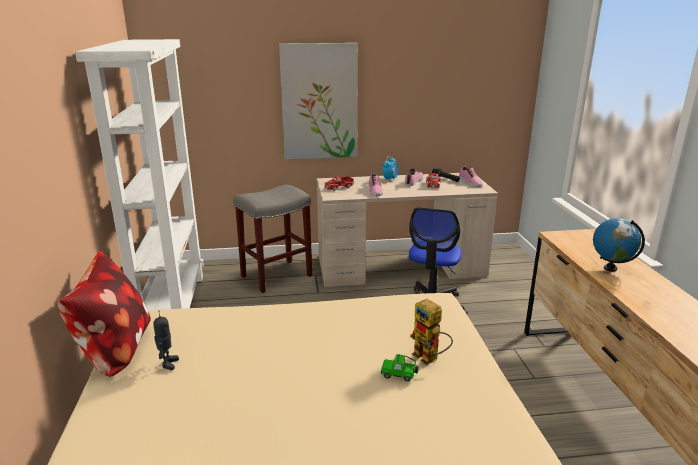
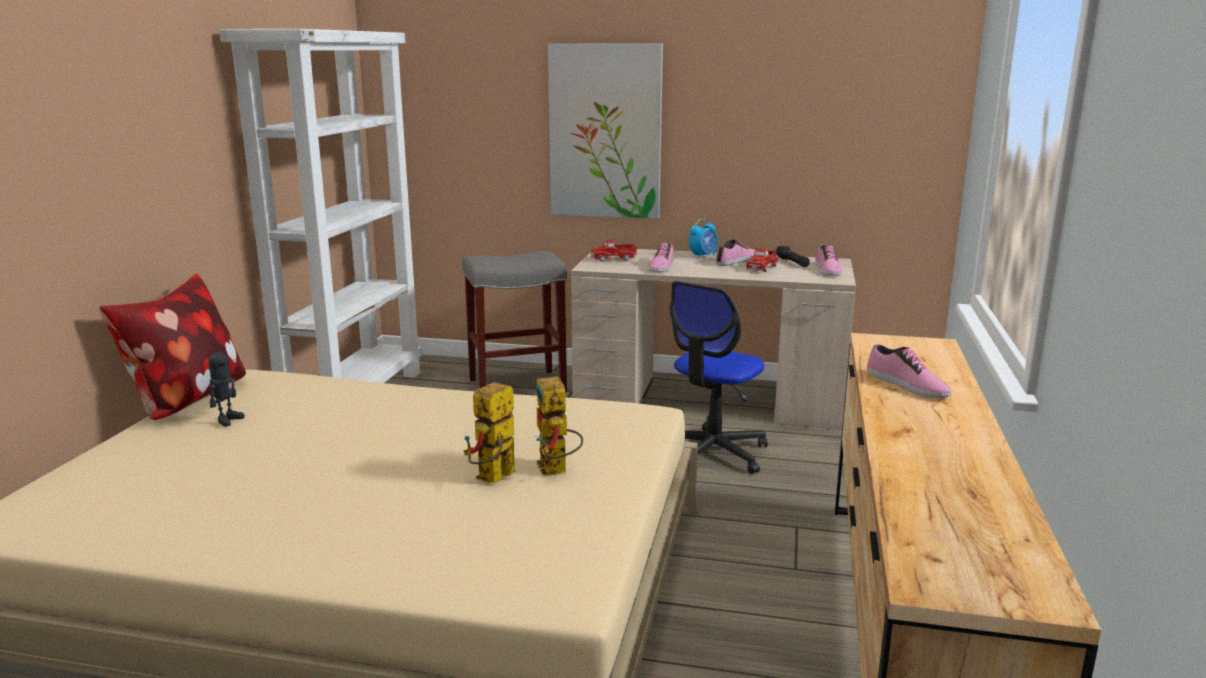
camera: 20 degrees right, 5 degrees down
toy car [381,354,419,382] -> toy robot [464,382,515,484]
globe [593,218,645,272] -> shoe [867,344,952,398]

